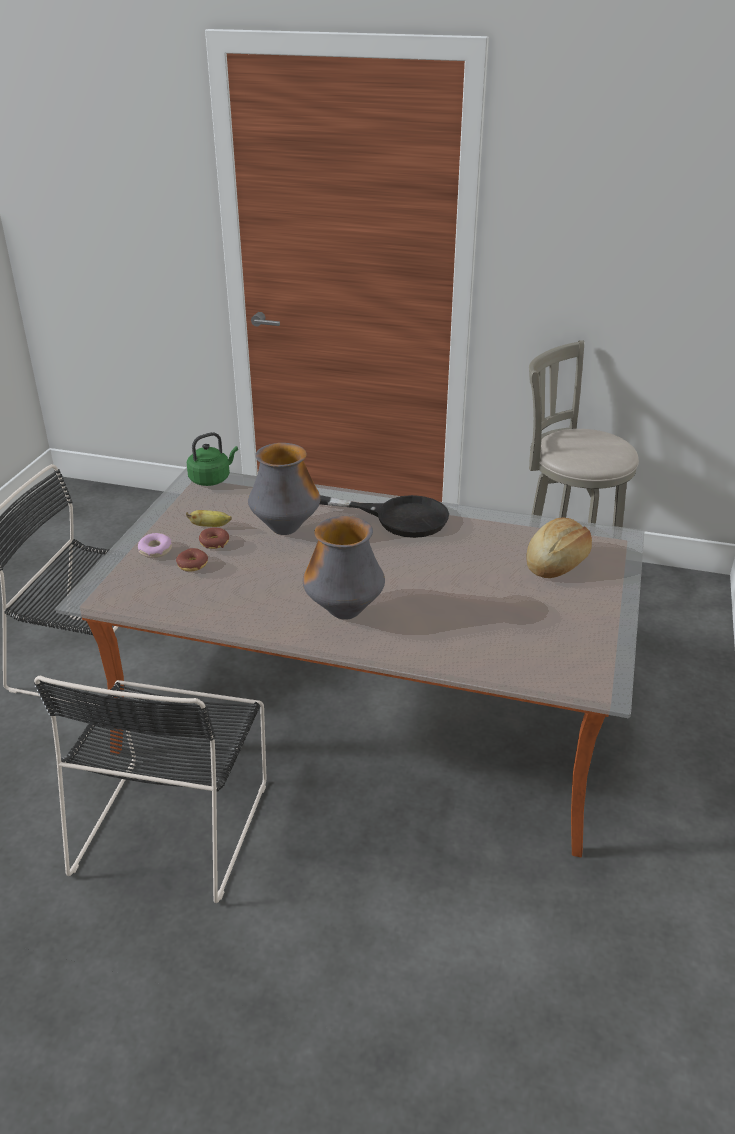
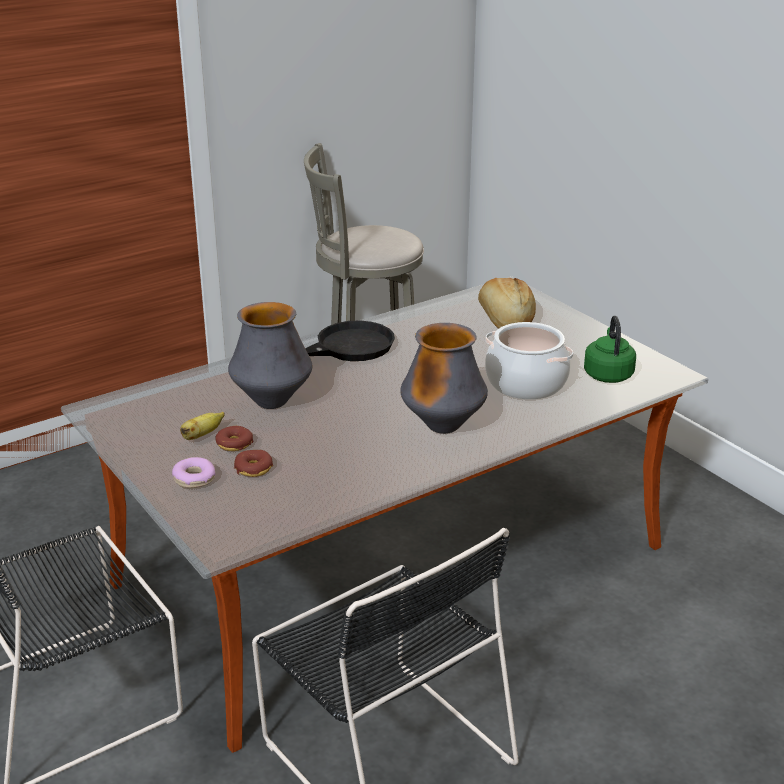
camera: 50 degrees left, 5 degrees down
green kettle [187,432,238,486] -> green kettle moved to [584,316,636,383]
none -> cooking pot [485,322,573,400]

